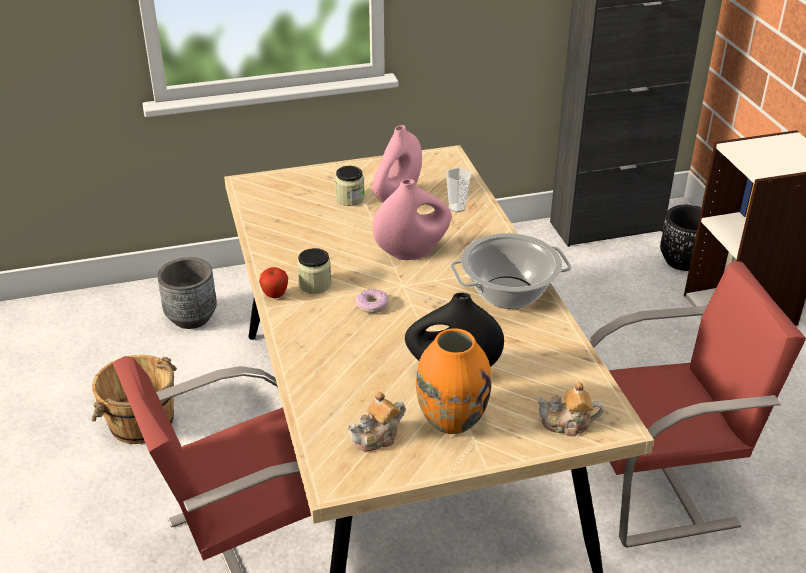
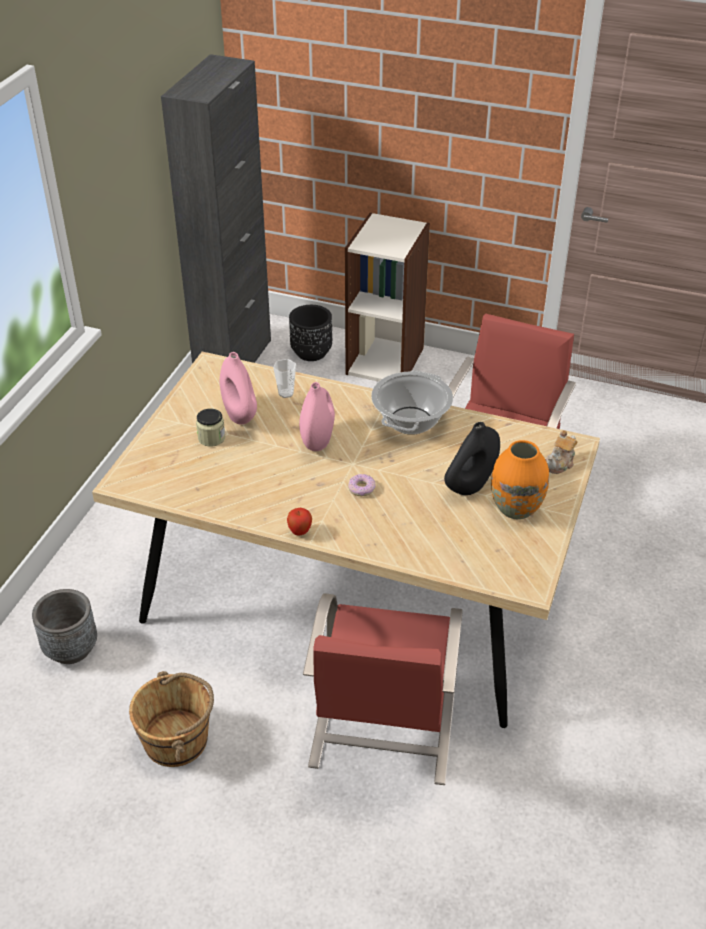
camera: 55 degrees left, 5 degrees up
jar [297,248,332,294] -> none
teapot [347,392,406,451] -> none

